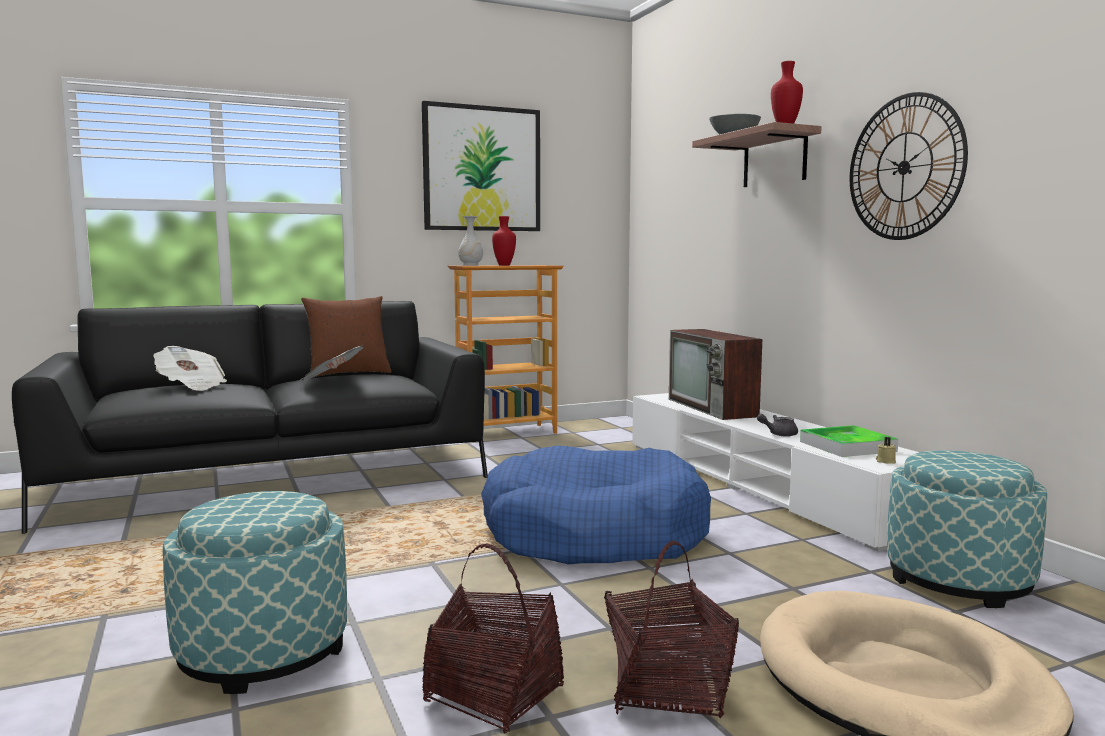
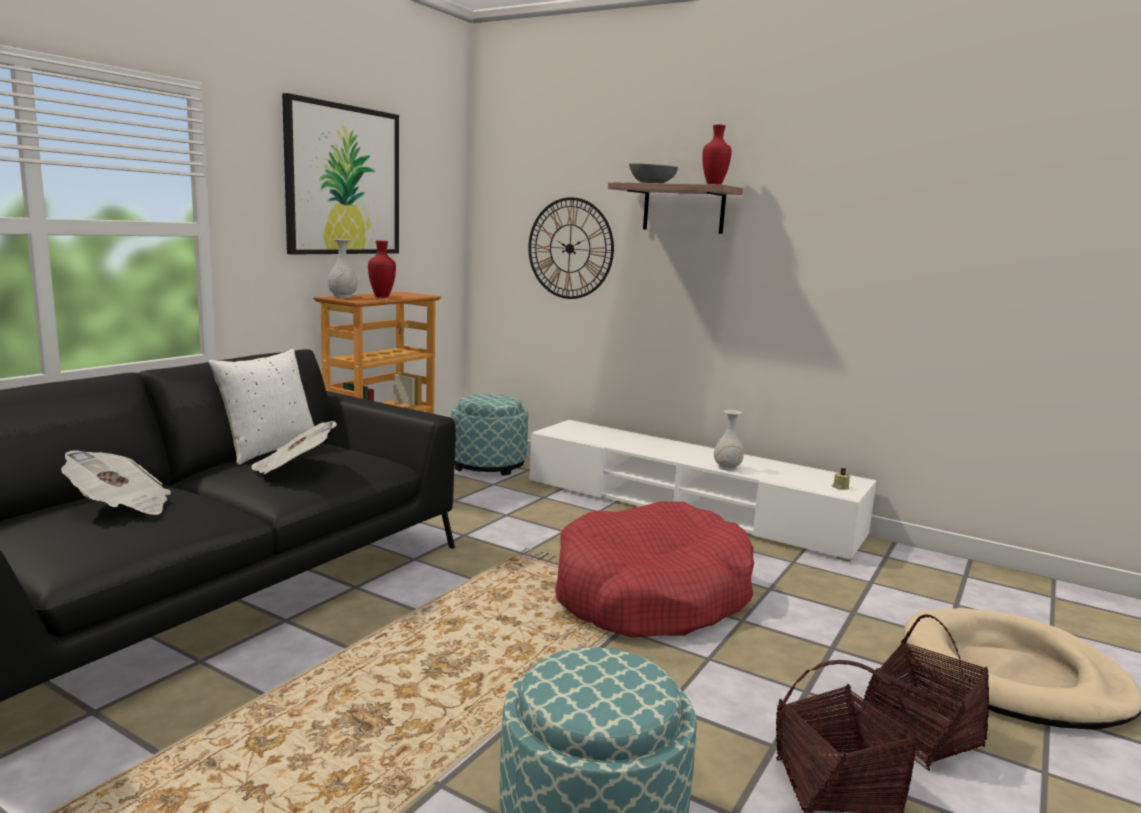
camera: 35 degrees left, 5 degrees up
brown pillow [301,296,392,377] -> white pillow [208,349,314,465]
blue dog bed [481,446,711,565] -> red dog bed [555,501,754,637]
television [669,329,762,420] -> none
grey teapot [757,414,798,437] -> white vase [714,410,744,471]
tray [800,425,898,457] -> none
wall clock [850,92,968,240] -> wall clock moved to [528,197,614,299]
ottoman [887,450,1047,608] -> ottoman moved to [451,394,528,476]

